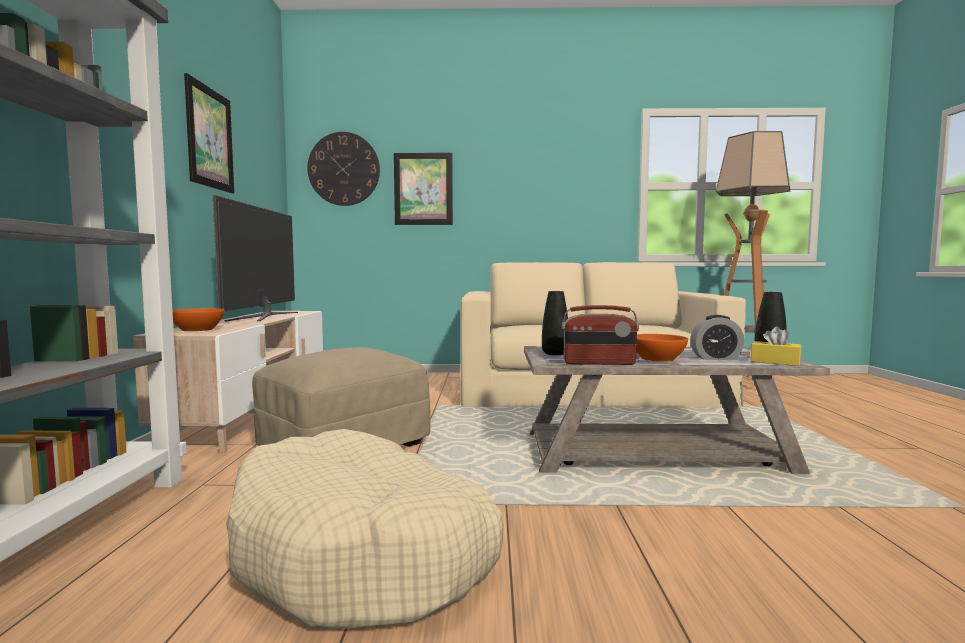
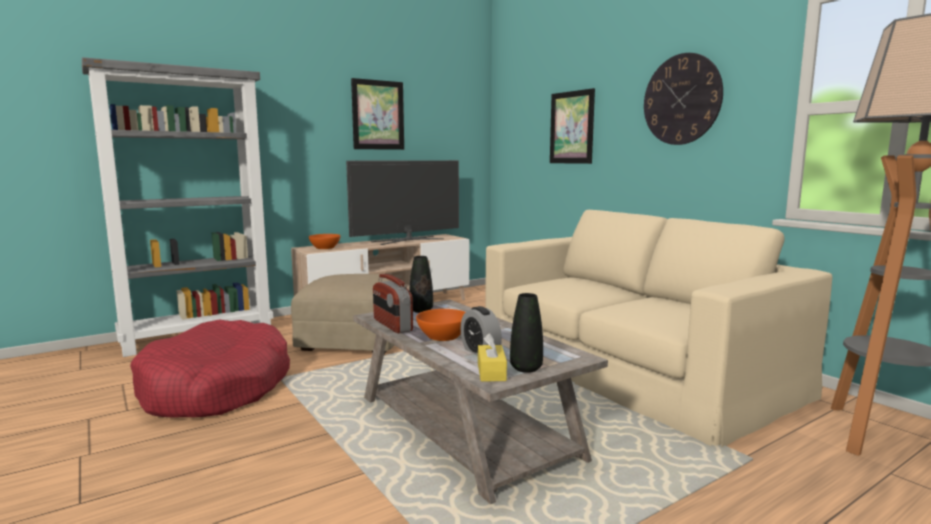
camera: 55 degrees right, 5 degrees up
beige dog bed [226,429,503,628] -> red dog bed [130,320,290,418]
wall clock [307,132,380,206] -> wall clock moved to [644,53,723,145]

